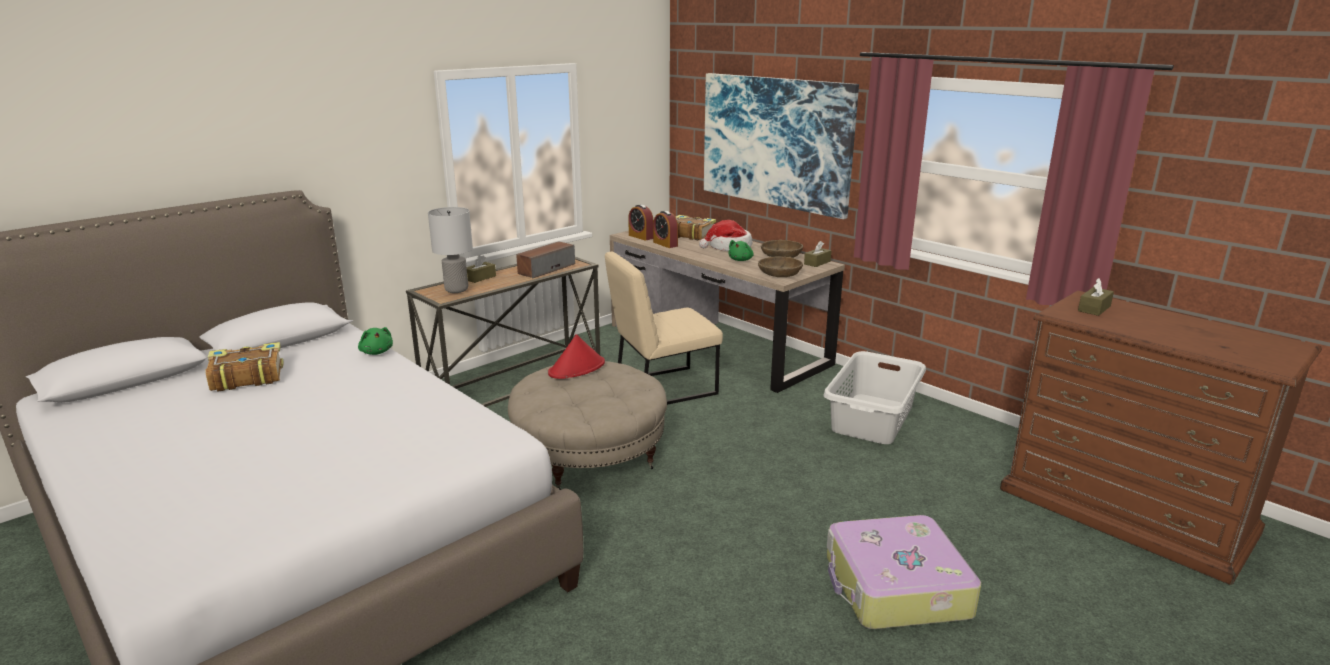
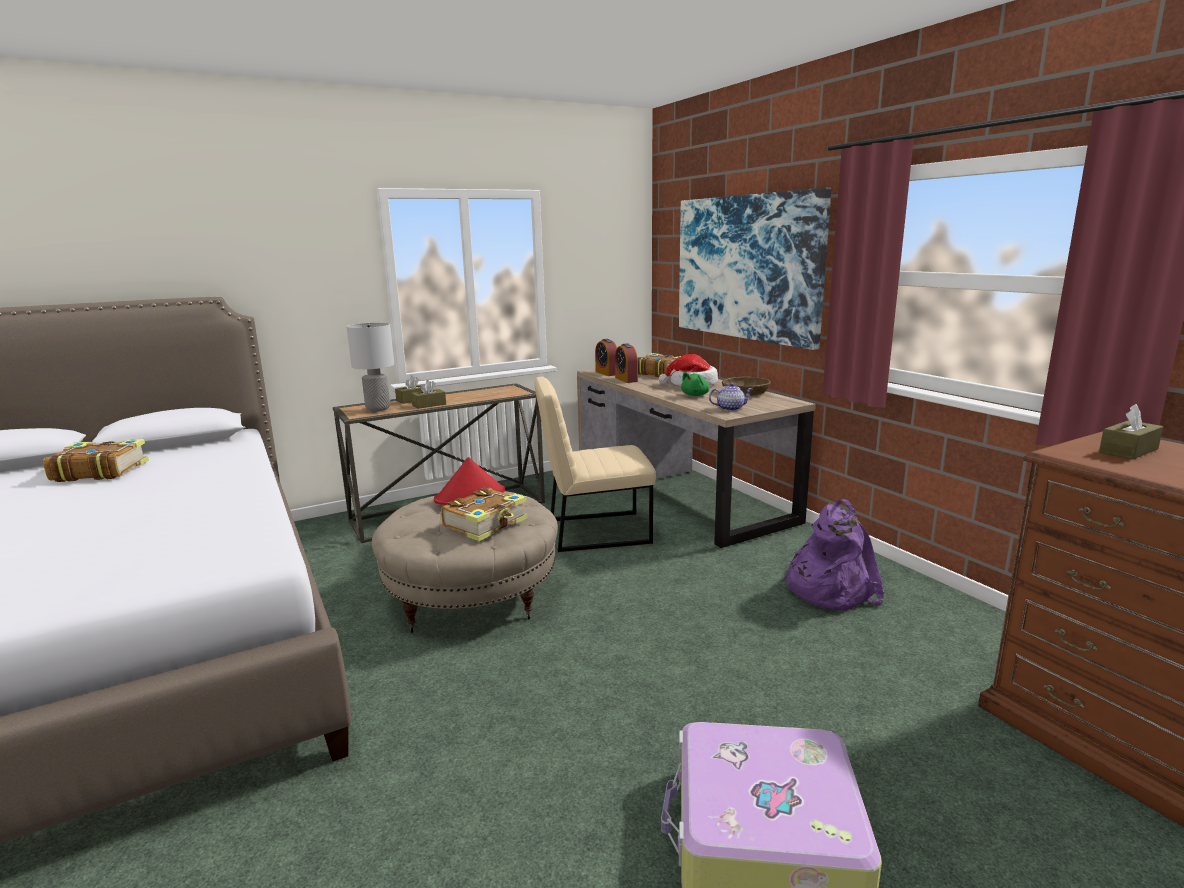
camera: 15 degrees right, 5 degrees down
green plush toy [358,327,393,355] -> none
speaker [516,241,575,278] -> none
brown bowl [758,257,803,277] -> teapot [709,383,753,411]
brown tissue box [804,241,831,267] -> brown tissue box moved to [411,380,446,409]
grey laundry basket [823,351,926,444] -> purple backpack [782,499,884,611]
none -> book [441,488,527,541]

